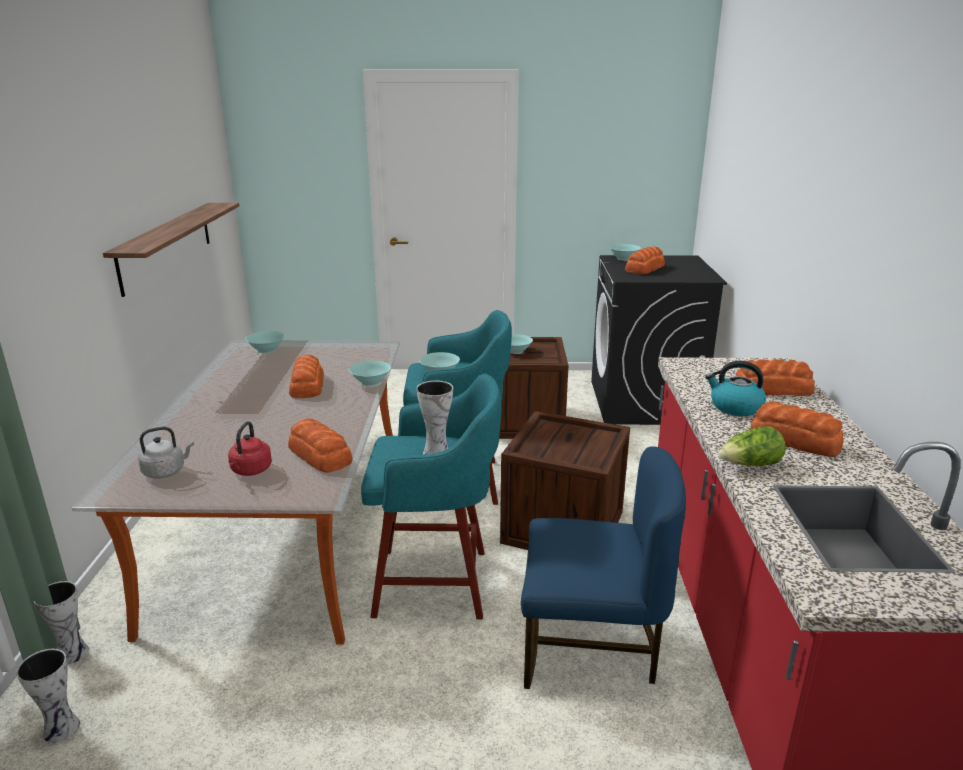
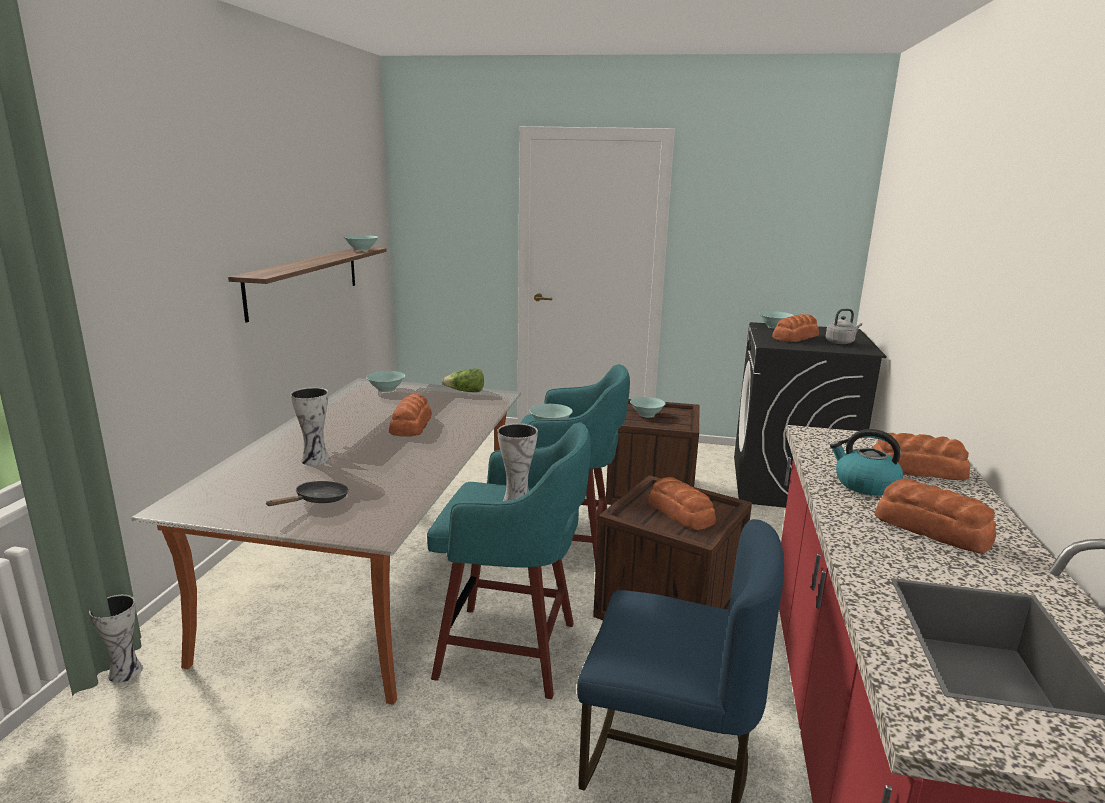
camera: 10 degrees right, 5 degrees down
vase [16,649,80,743] -> vase moved to [291,387,330,465]
grey kettle [138,427,194,479] -> grey kettle moved to [825,309,862,344]
red kettle [228,421,272,476] -> black frying pan [266,481,349,506]
bread [288,418,353,473] -> bread moved to [649,477,716,530]
turquoise bowl [349,360,391,386] -> turquoise bowl moved to [344,235,378,251]
lettuce [718,426,786,466] -> lettuce moved to [441,368,484,392]

